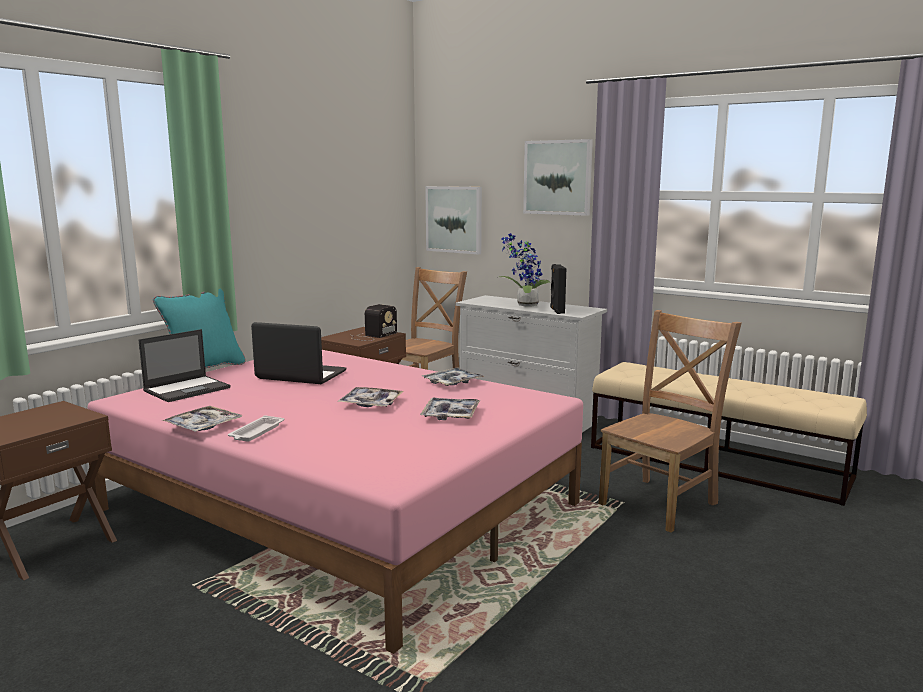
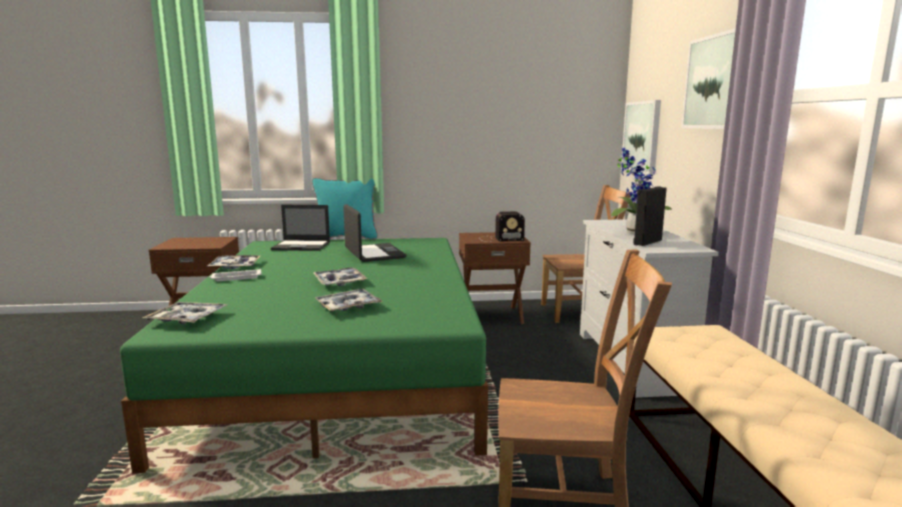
camera: 50 degrees right, 0 degrees up
pink bed [87,350,583,654] -> green bed [120,238,488,473]
tray [422,368,484,386] -> tray moved to [143,302,228,324]

